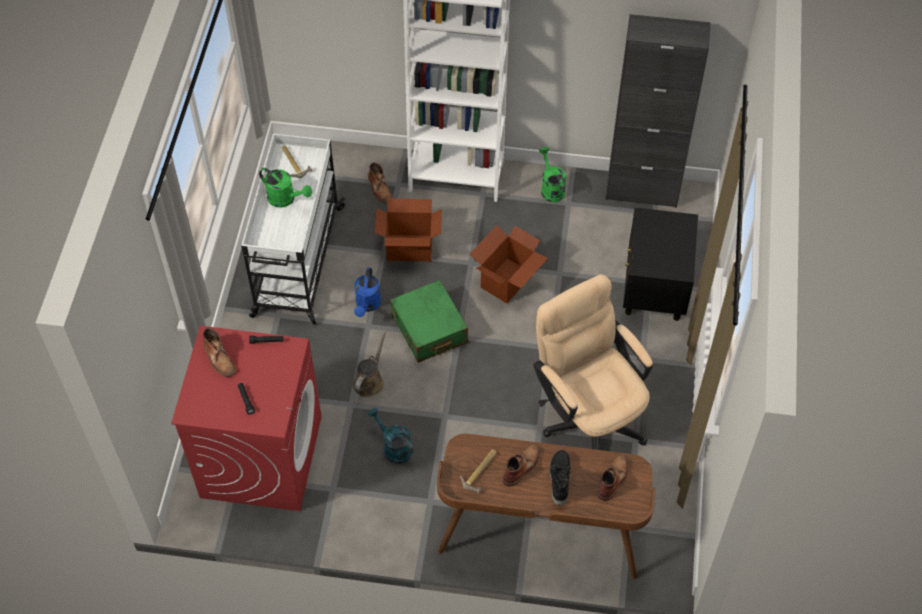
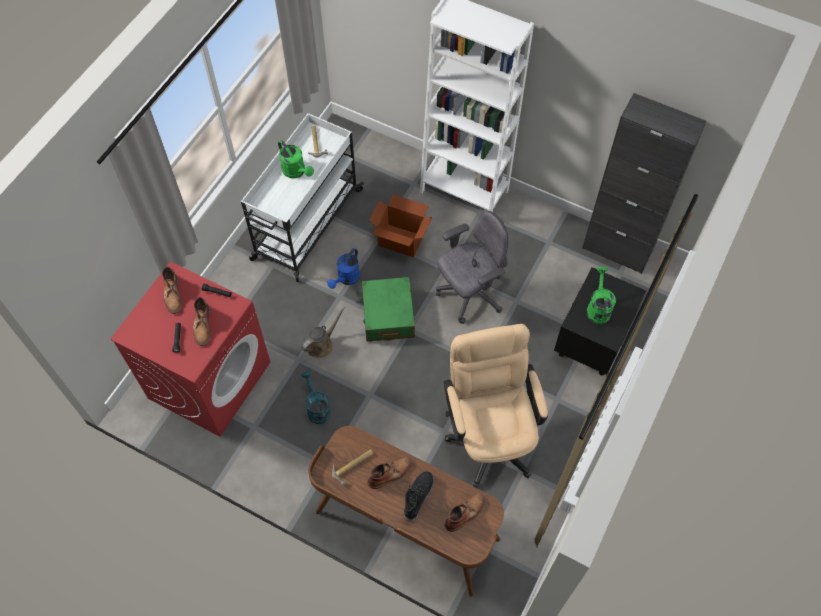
camera: 20 degrees right, 5 degrees up
brown boot [368,162,392,203] -> brown boot moved to [193,297,211,346]
cardboard box [470,225,548,303] -> grey office chair [436,211,508,324]
green watering can [539,147,567,202] -> green watering can moved to [587,267,616,324]

